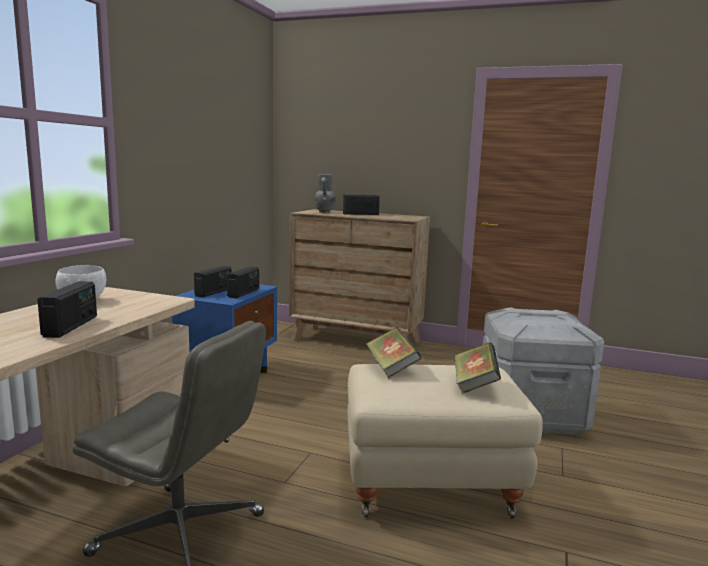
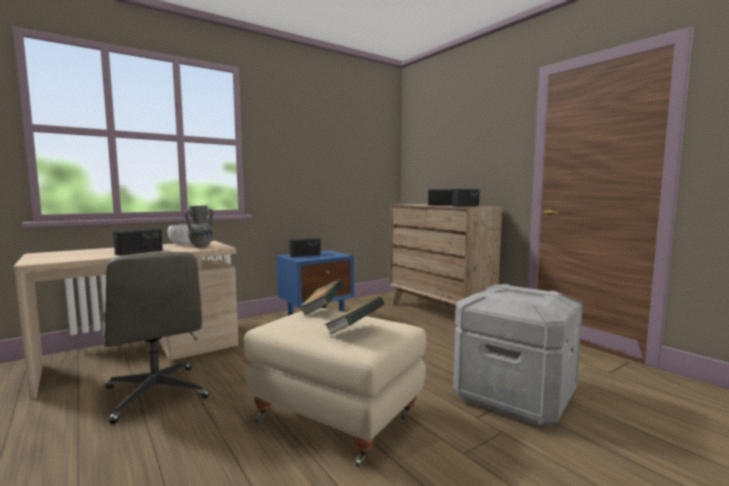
camera: 35 degrees right, 5 degrees down
radio [227,266,259,298] -> radio moved to [452,189,480,207]
grey vase [315,174,335,213] -> grey vase moved to [185,205,213,248]

